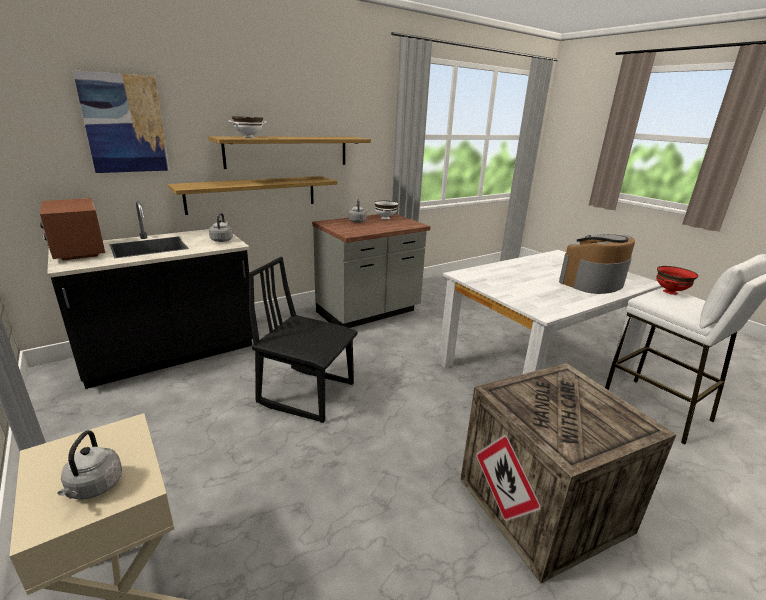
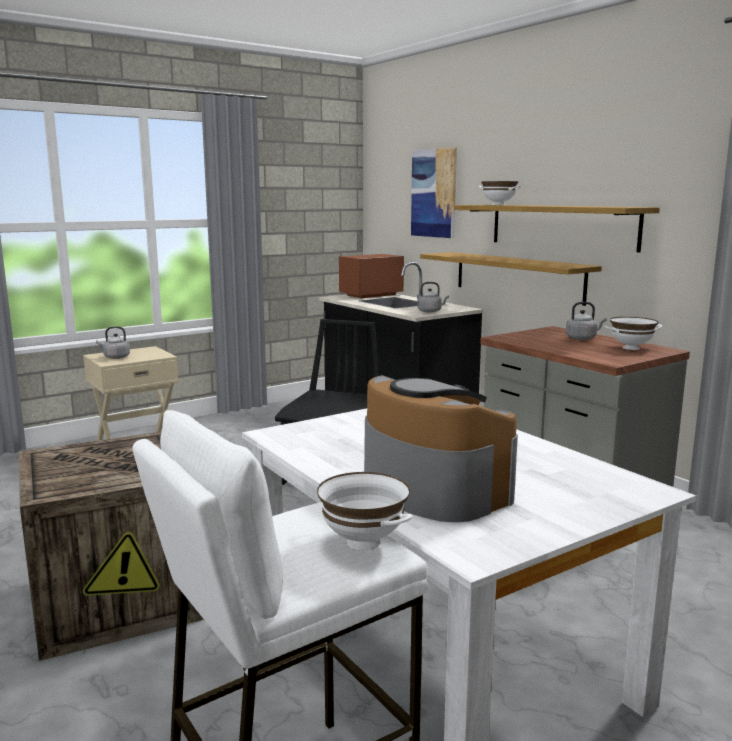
camera: 90 degrees right, 10 degrees down
red bowl [656,266,699,295] -> white bowl [317,472,413,550]

